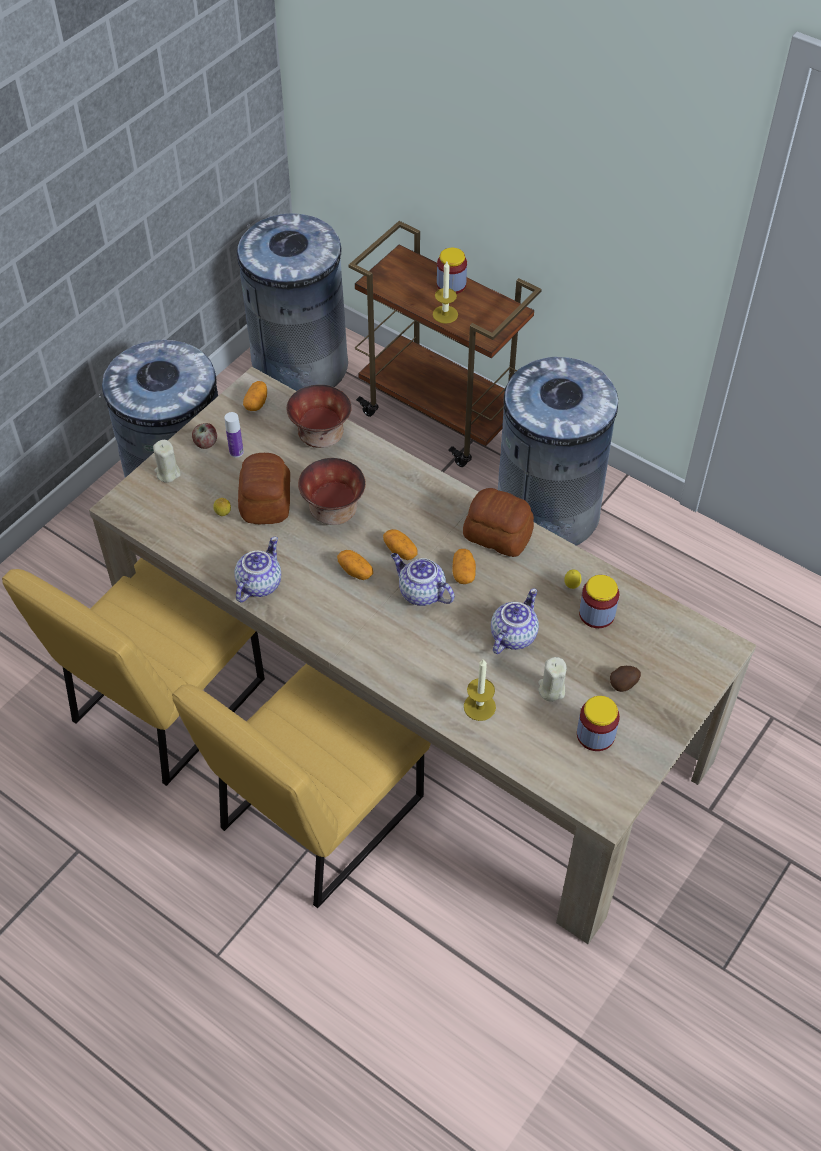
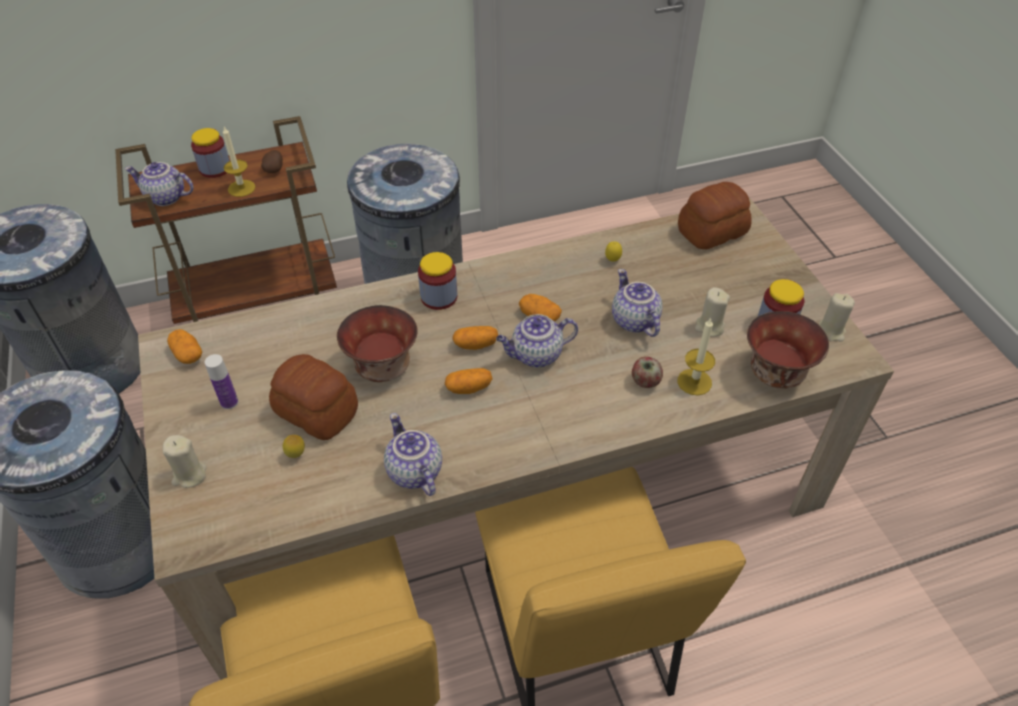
camera: 55 degrees left, 5 degrees down
apple [192,423,217,449] -> apple moved to [632,357,663,388]
bowl [287,385,352,448] -> bowl moved to [747,311,829,389]
bread [463,488,534,557] -> bread moved to [678,182,752,249]
jar [579,575,619,628] -> jar moved to [418,252,457,310]
potato [610,666,641,692] -> potato moved to [261,150,283,173]
none -> teapot [125,162,194,206]
none -> beige candle [819,293,855,342]

